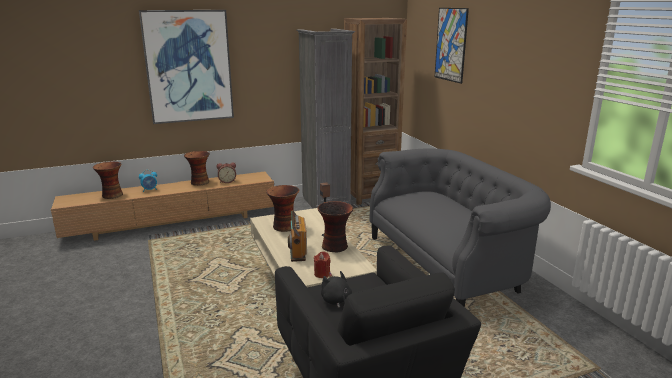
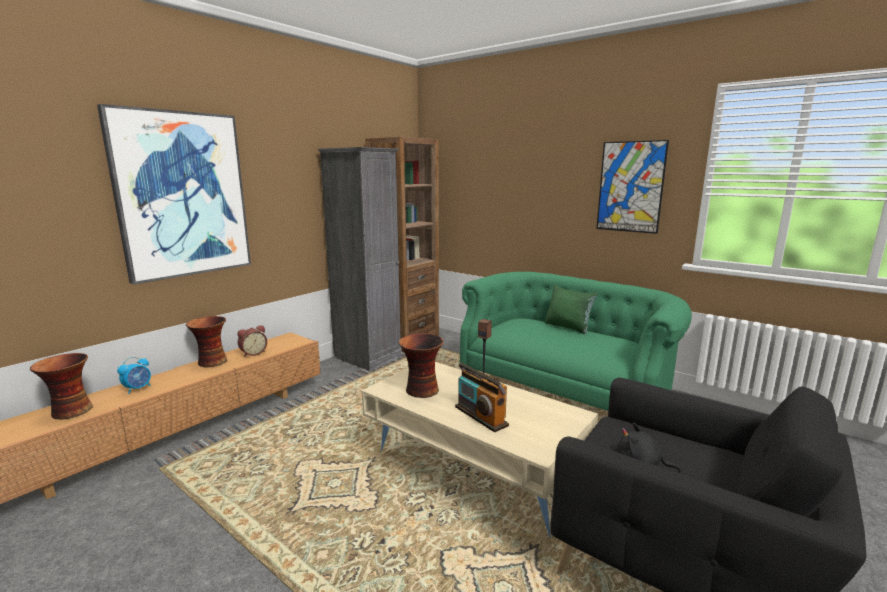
camera: 30 degrees left, 5 degrees down
red candle [314,251,330,278] -> none
vase [317,201,353,252] -> none
grey sofa [370,148,551,307] -> green sofa [460,272,692,411]
picture [435,8,469,84] -> picture moved to [596,140,669,234]
none -> green pillow [545,285,598,334]

